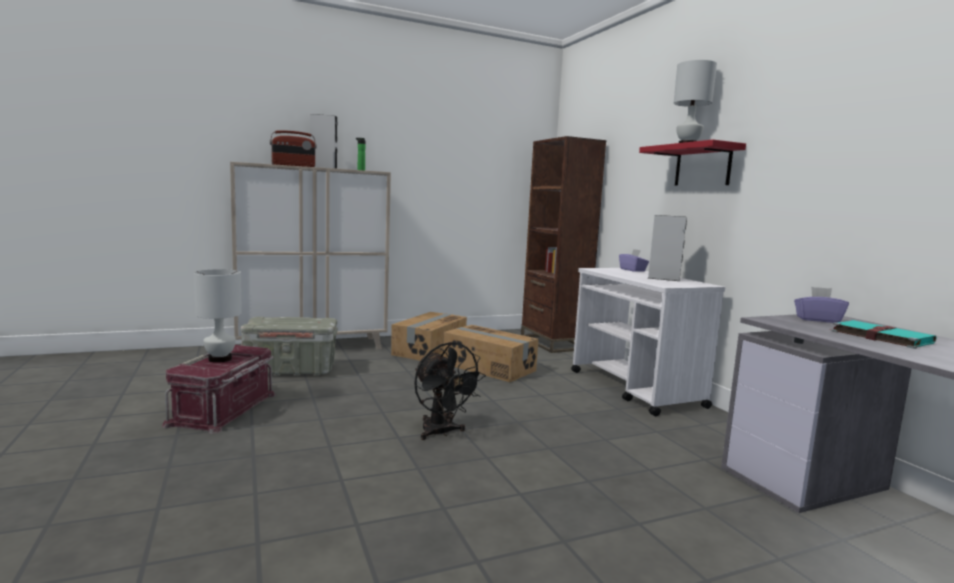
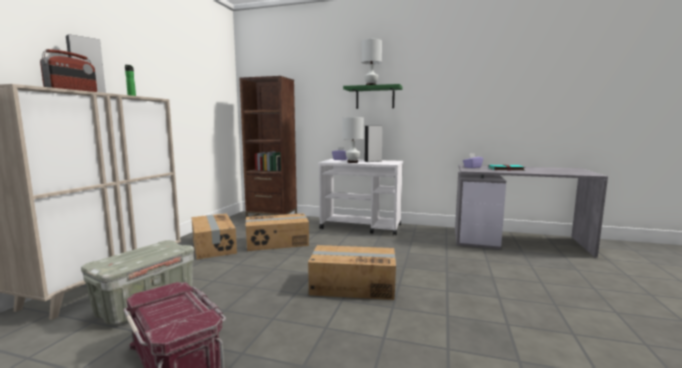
camera: 50 degrees left, 0 degrees up
white table lamp [194,269,242,363] -> white table lamp moved to [342,117,364,163]
black fan [414,342,486,440] -> cardboard box [308,245,396,300]
red shelf [639,140,746,186] -> green shelf [343,84,403,109]

